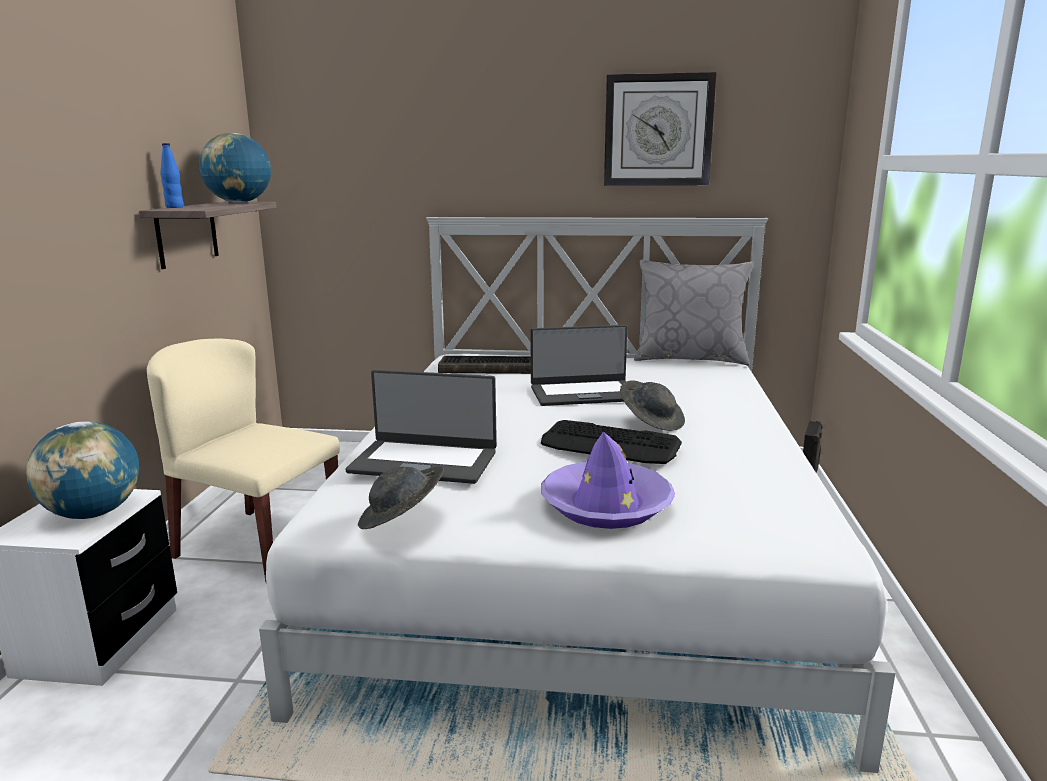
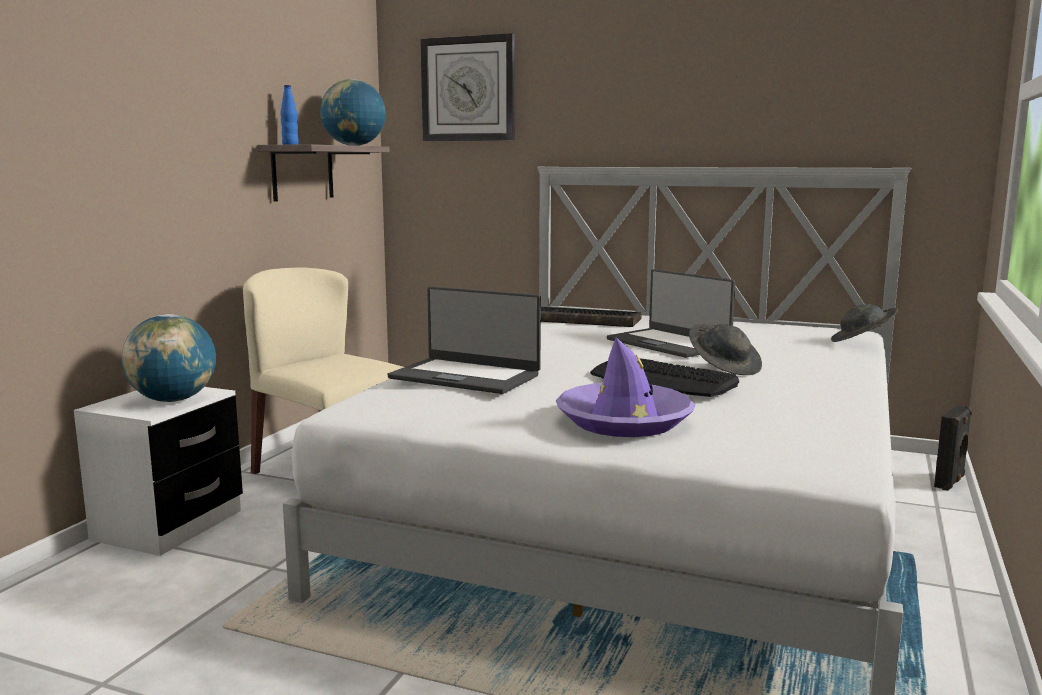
camera: 15 degrees right, 5 degrees down
grey hat [358,466,444,529] -> grey hat moved to [831,304,898,342]
laptop [531,325,627,406] -> laptop turned 45 degrees clockwise [607,269,735,358]
wall clock [604,72,716,186] -> wall clock moved to [420,33,515,141]
grey pillow [634,260,754,365] -> none

